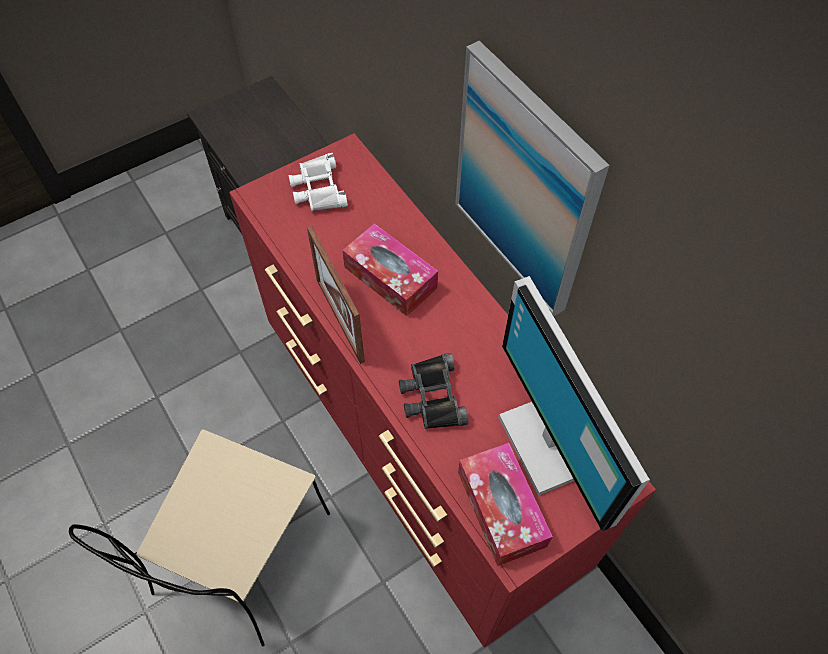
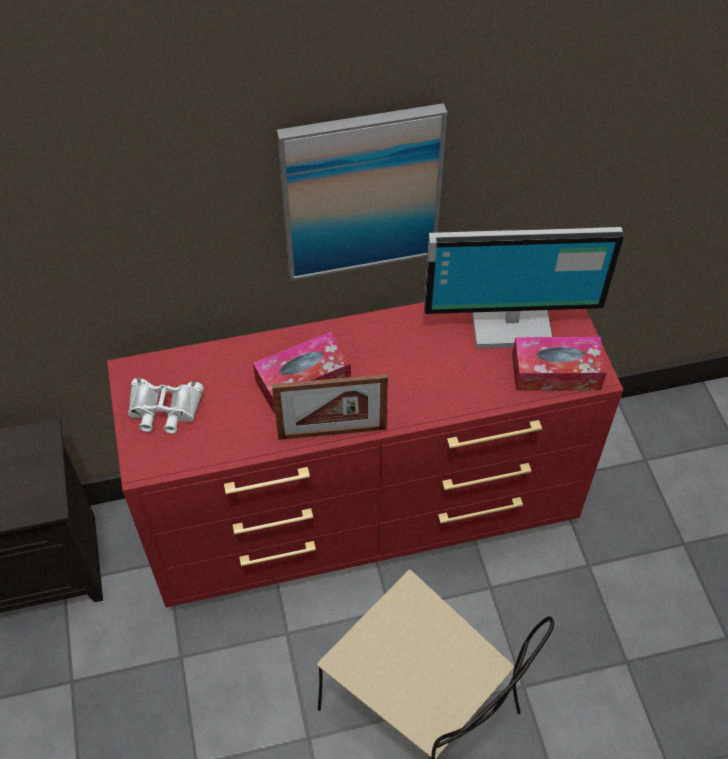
camera: 70 degrees left, 5 degrees down
black binoculars [399,353,468,429] -> none

